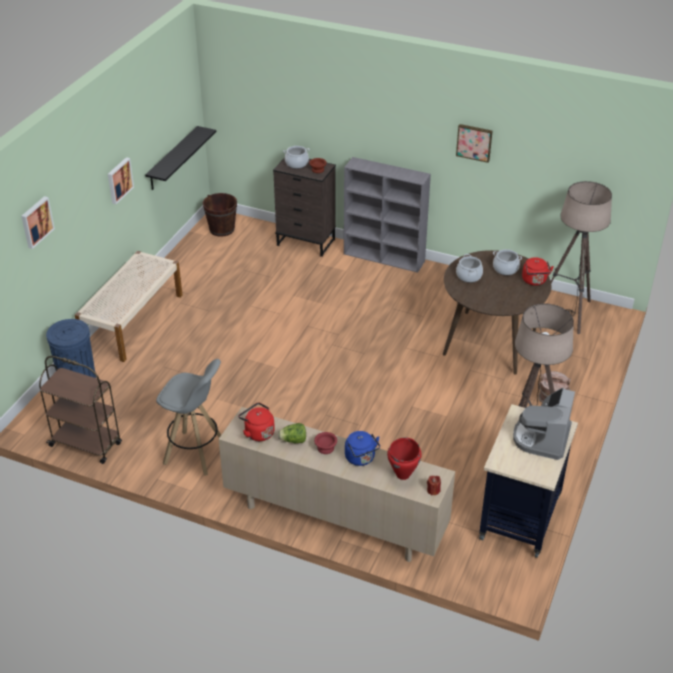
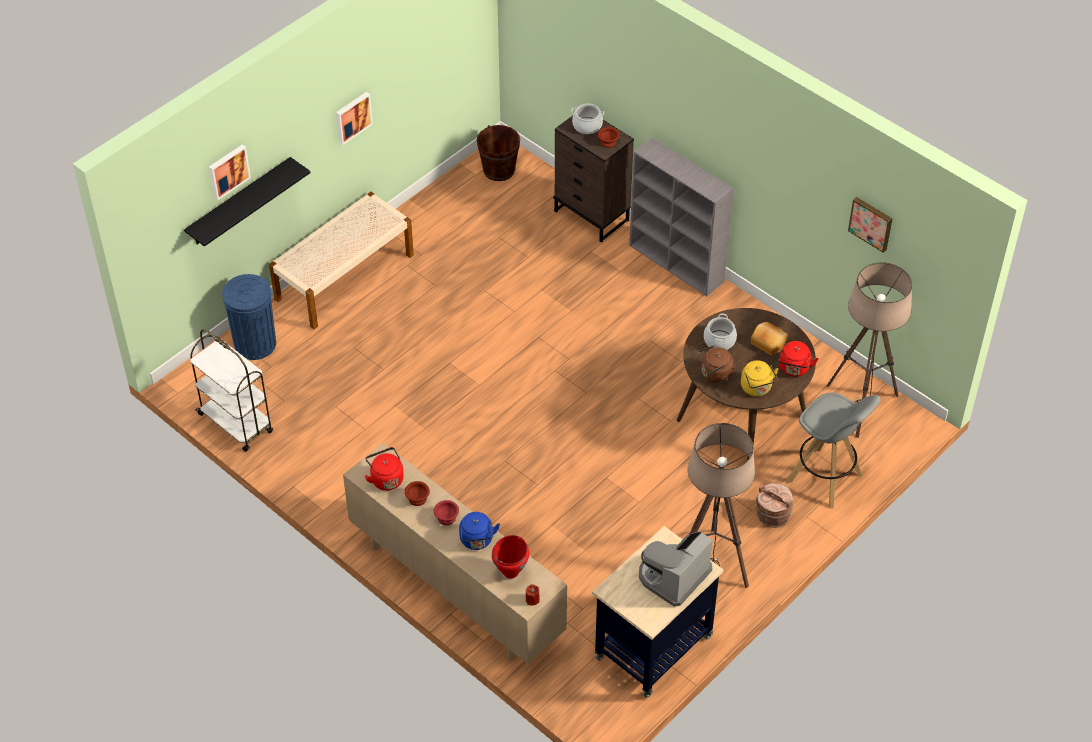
camera: 20 degrees right, 10 degrees up
brown cart [39,356,122,464] -> white cart [190,329,273,452]
black shelf [145,126,216,190] -> black shelf moved to [184,157,310,247]
grey stool [156,359,221,476] -> grey stool moved to [787,393,880,509]
lettuce [278,423,306,443] -> brown bowl [404,481,430,506]
picture [456,124,493,163] -> picture moved to [848,197,892,253]
cooking pot [493,249,522,275] -> bread [751,322,788,356]
none -> brown kettle [697,346,734,383]
none -> yellow kettle [741,360,778,396]

